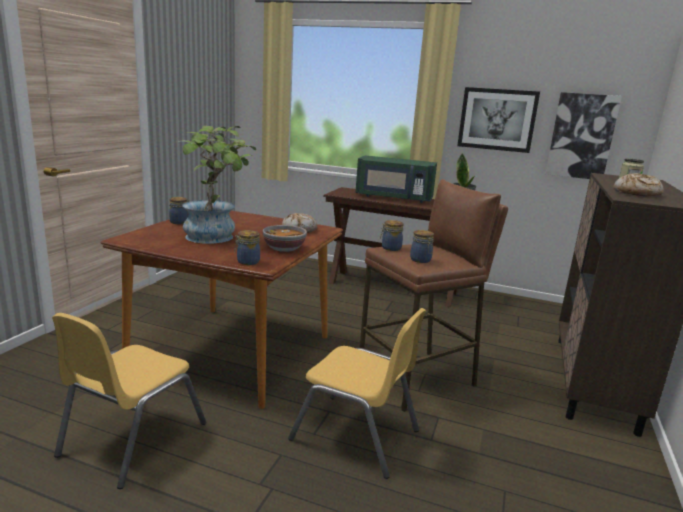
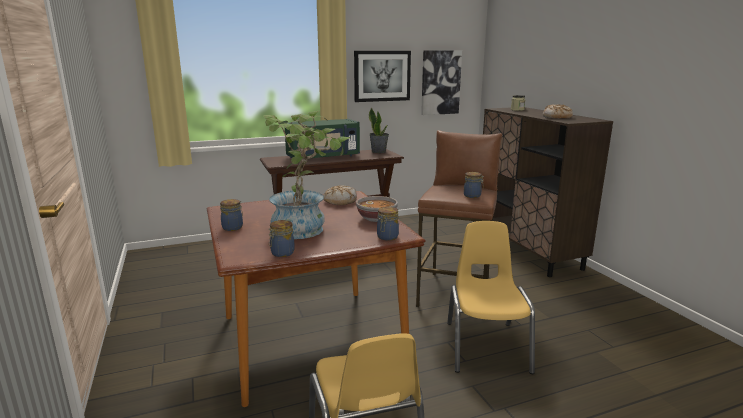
camera: 40 degrees left, 0 degrees up
yellow chair [288,308,426,479] -> yellow chair turned 75 degrees counterclockwise [447,221,535,374]
jar [380,220,404,251] -> jar moved to [269,220,295,257]

